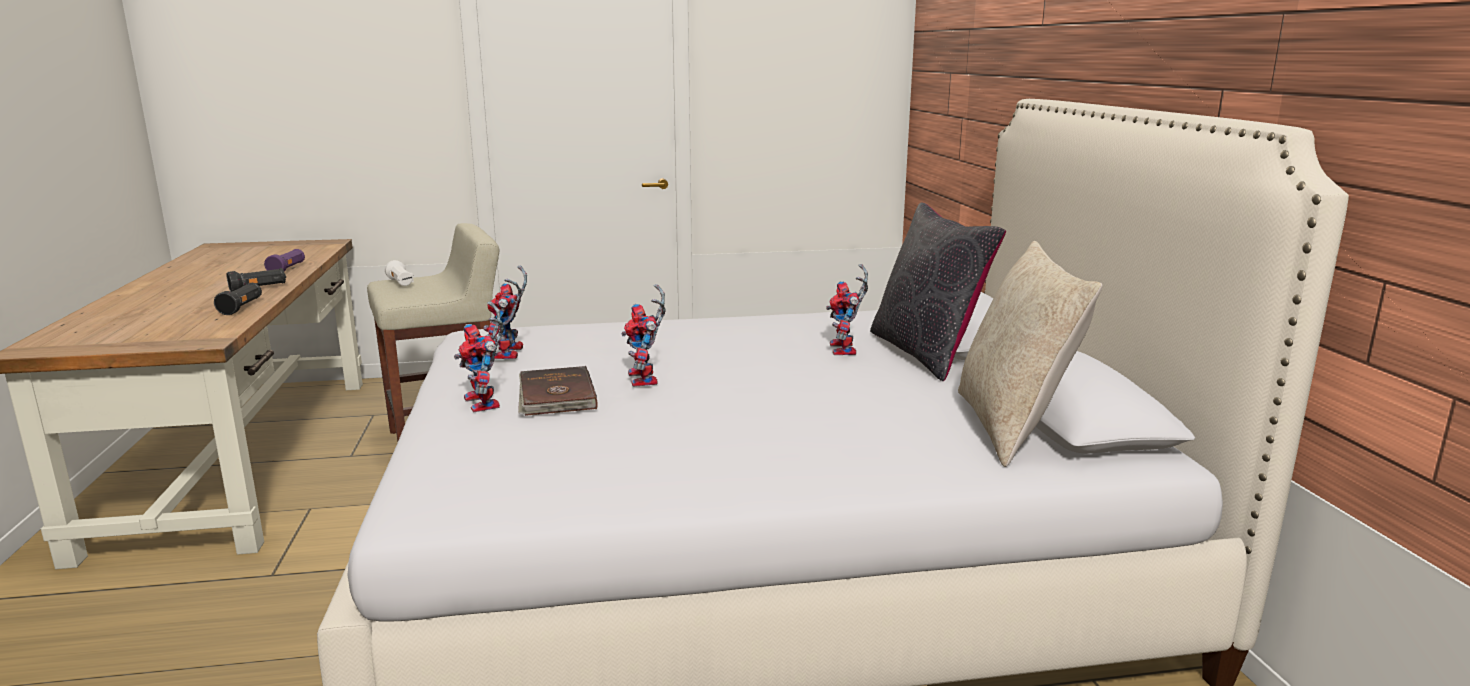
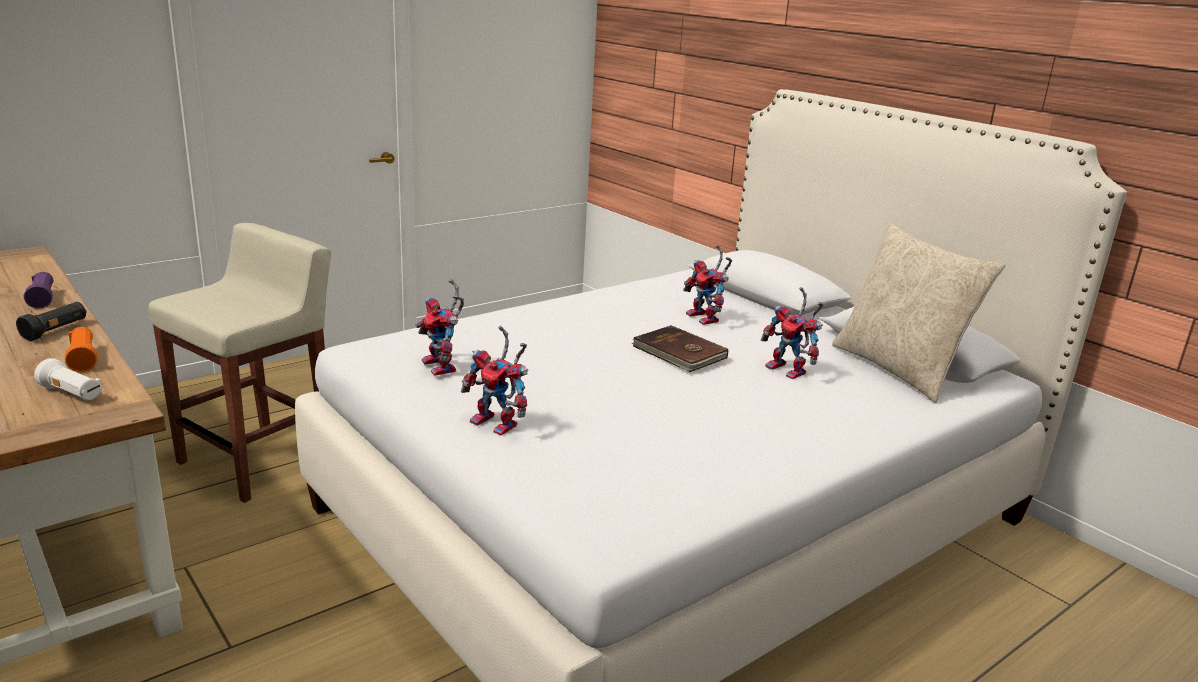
camera: 30 degrees left, 5 degrees up
black flashlight [214,283,262,315] -> orange flashlight [65,327,97,372]
white flashlight [385,260,414,286] -> white flashlight moved to [34,358,102,400]
brown book [518,366,598,416] -> brown book moved to [632,325,728,372]
toy robot [622,284,666,387] -> toy robot moved to [761,287,823,379]
black pillow [870,202,1006,381] -> none

